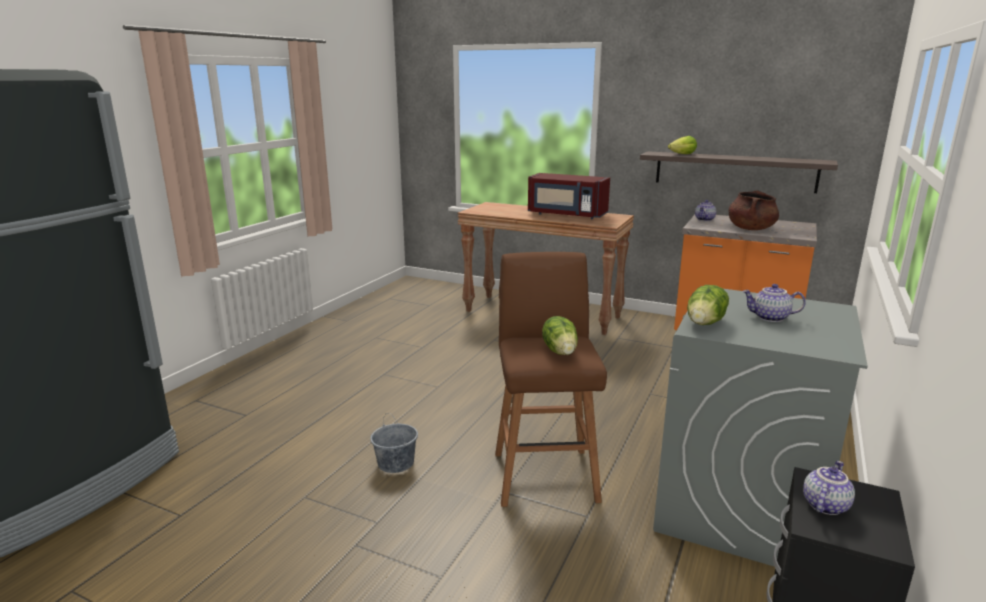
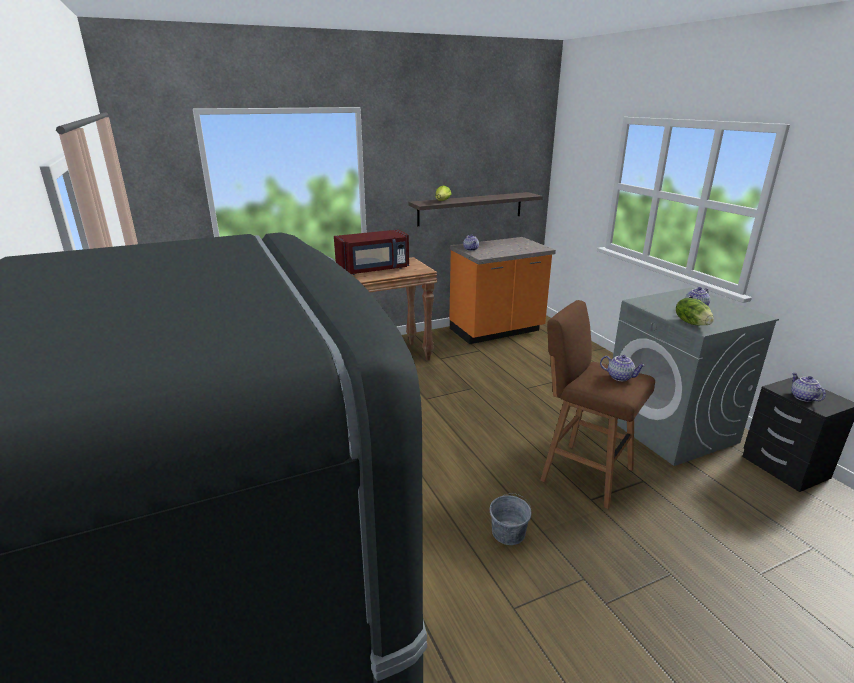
camera: 50 degrees left, 5 degrees up
lettuce [542,316,578,355] -> teapot [600,355,646,381]
brown cooking pot [728,190,779,230] -> none

